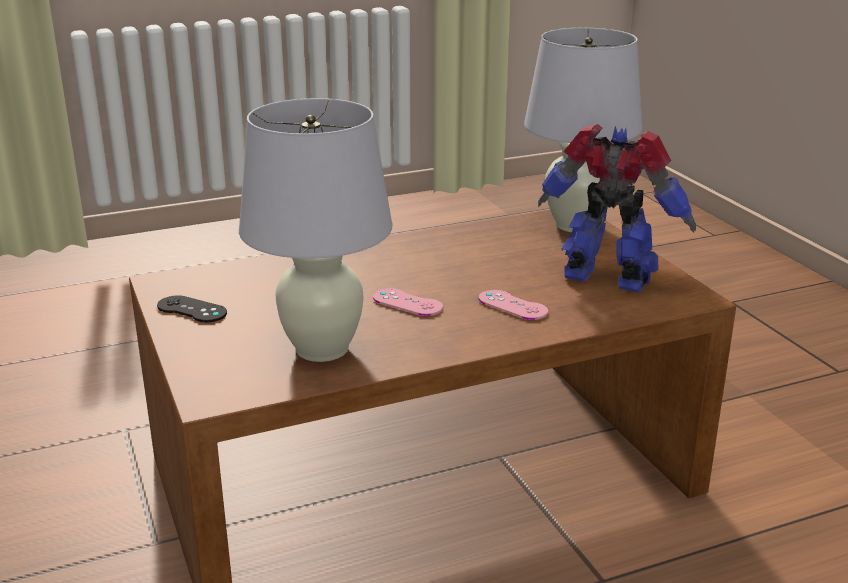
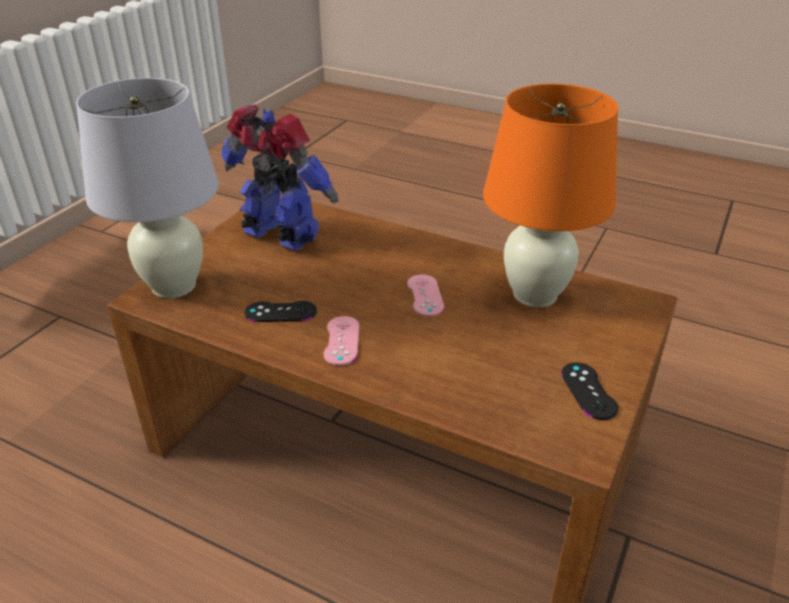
camera: 130 degrees left, 10 degrees up
white table lamp [239,98,392,362] -> orange table lamp [483,84,619,307]
pink game controller [479,290,548,320] -> pink game controller moved to [324,316,360,366]
toy robot [538,124,696,292] -> toy robot turned 135 degrees clockwise [221,105,339,251]
none -> black game controller [244,301,317,322]

